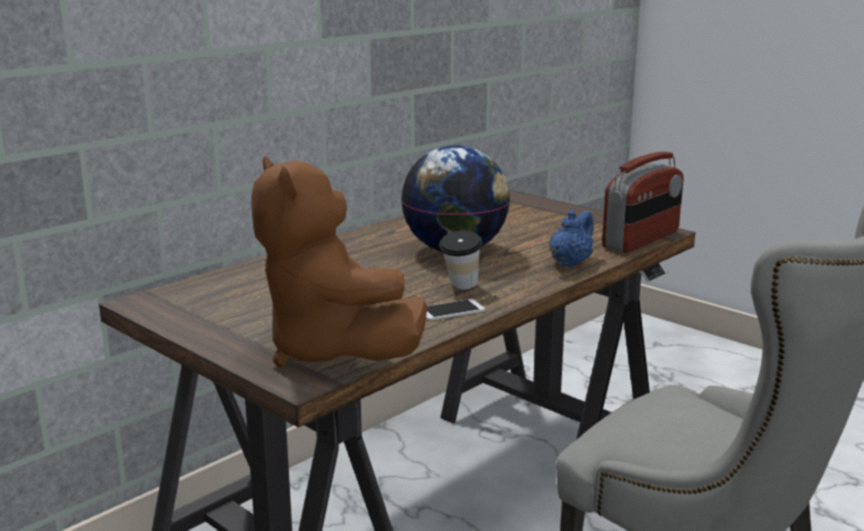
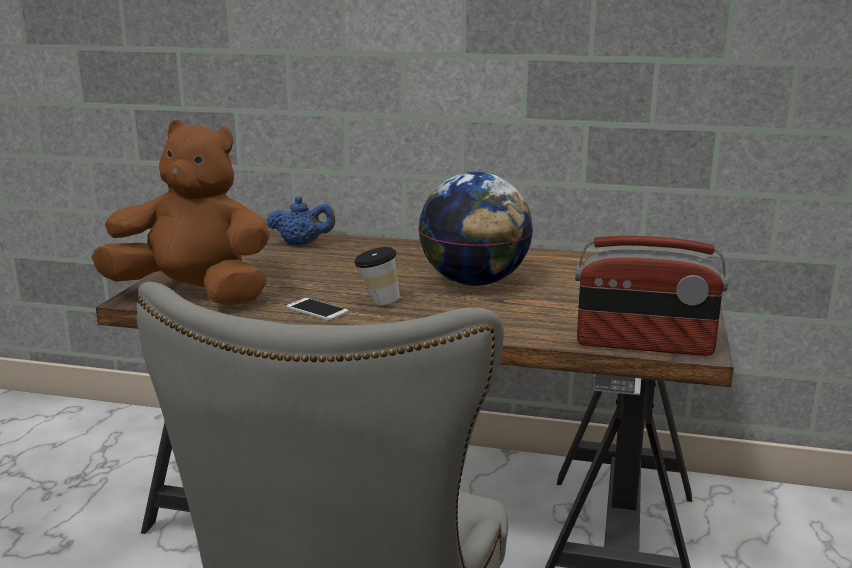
camera: 60 degrees right, 0 degrees up
brown plush toy [251,156,427,367] -> brown plush toy turned 75 degrees clockwise [91,120,270,305]
blue teapot [549,210,594,268] -> blue teapot moved to [266,197,336,246]

